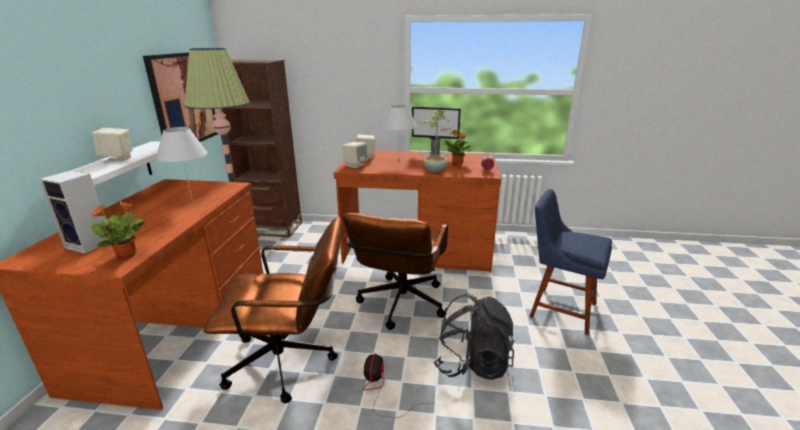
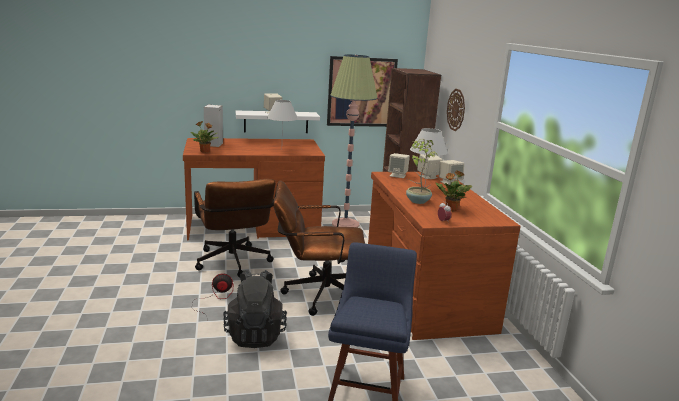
camera: 70 degrees right, 5 degrees down
monitor [412,107,461,156] -> none
none -> beige speaker [439,160,464,185]
none -> wall clock [447,89,465,131]

